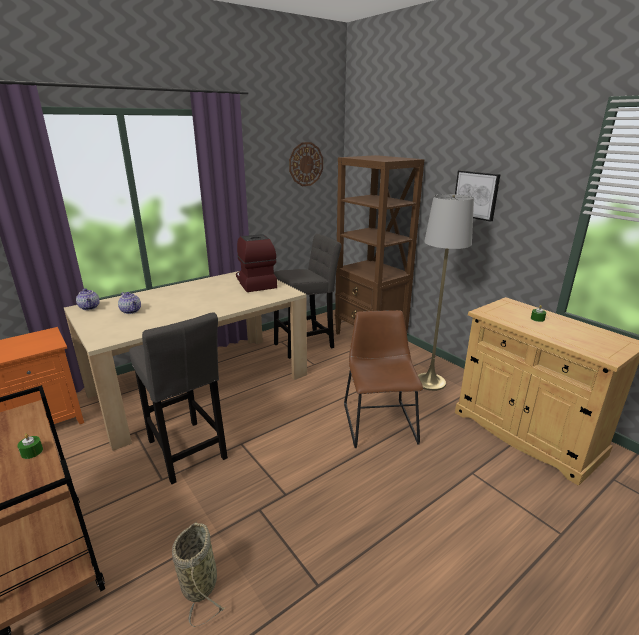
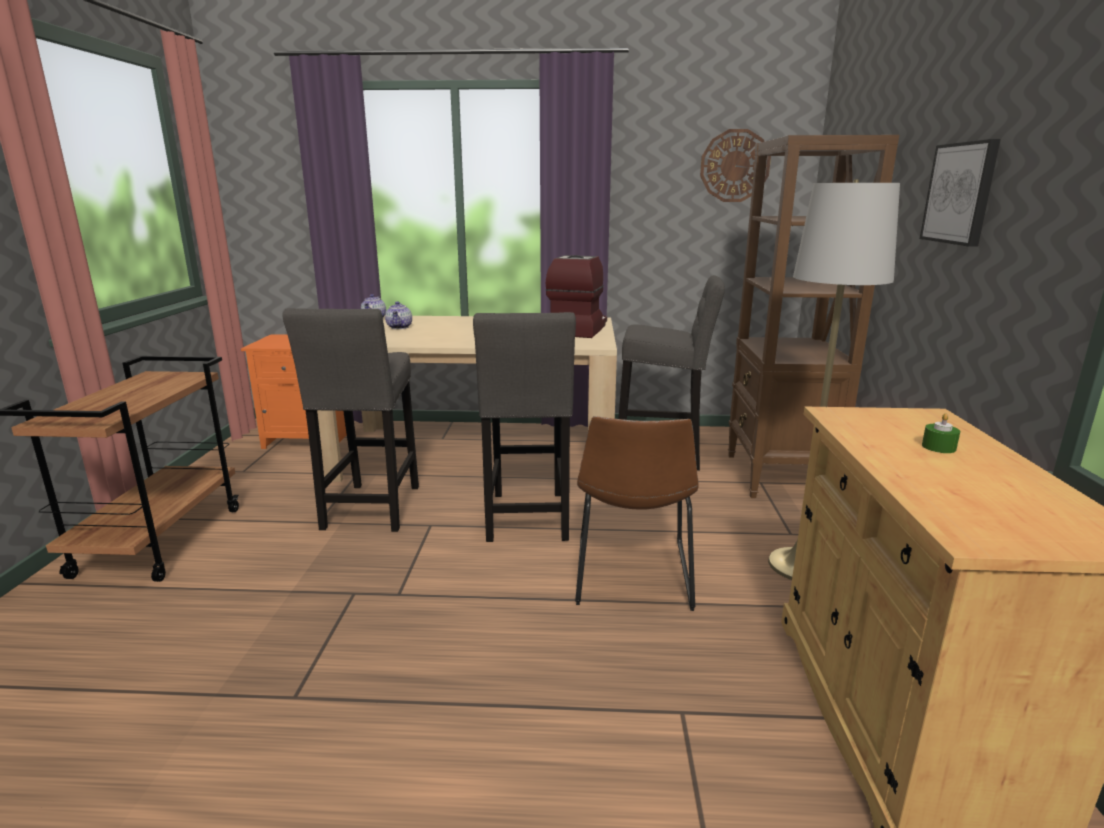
camera: 40 degrees right, 5 degrees down
green candle [17,434,43,459] -> none
basket [172,522,224,627] -> none
brown chair [344,310,423,448] -> brown chair turned 150 degrees clockwise [575,416,699,611]
none -> grey stool [473,312,576,542]

